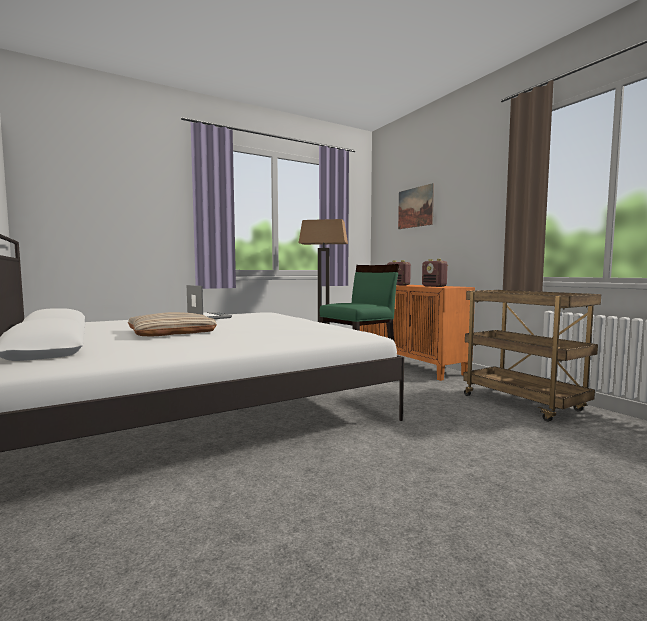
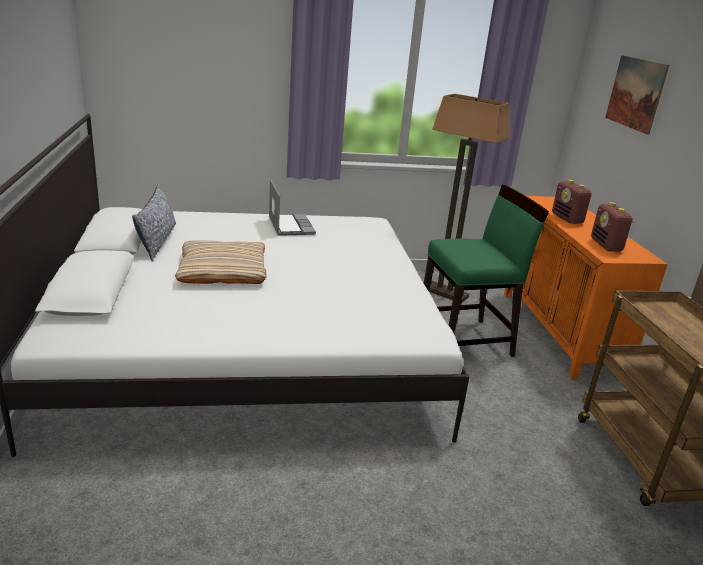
camera: 20 degrees right, 20 degrees up
none -> pillow [132,184,176,261]

